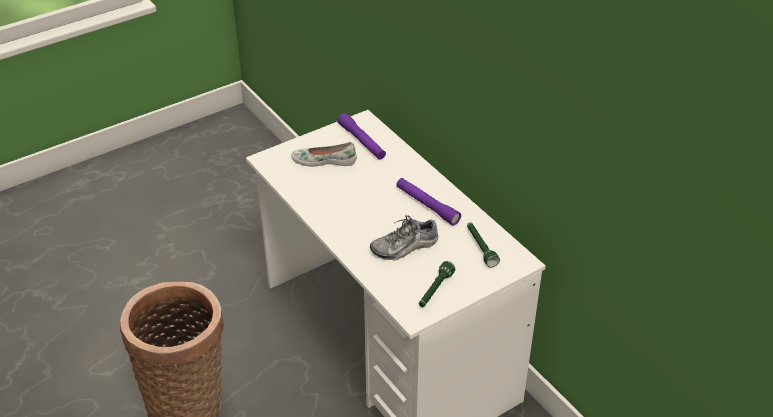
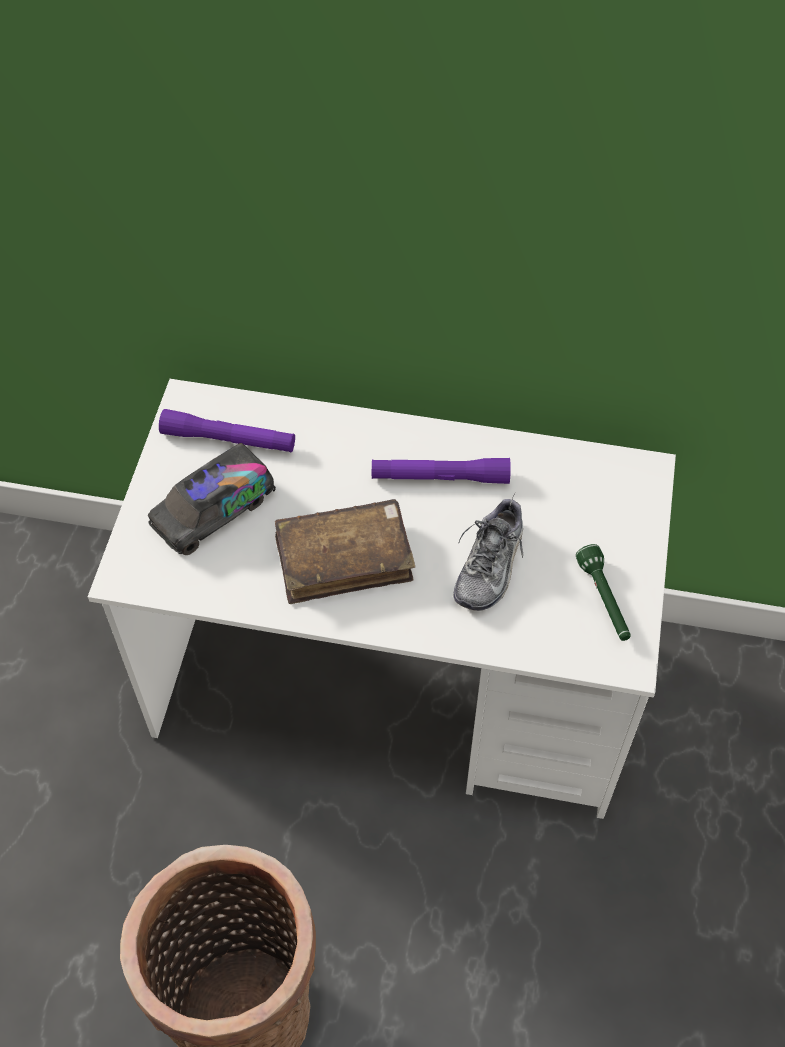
camera: 45 degrees left, 15 degrees up
white shoe [291,142,357,167] -> toy truck [148,443,276,555]
green flashlight [467,223,500,267] -> none
none -> brown book [275,499,415,604]

